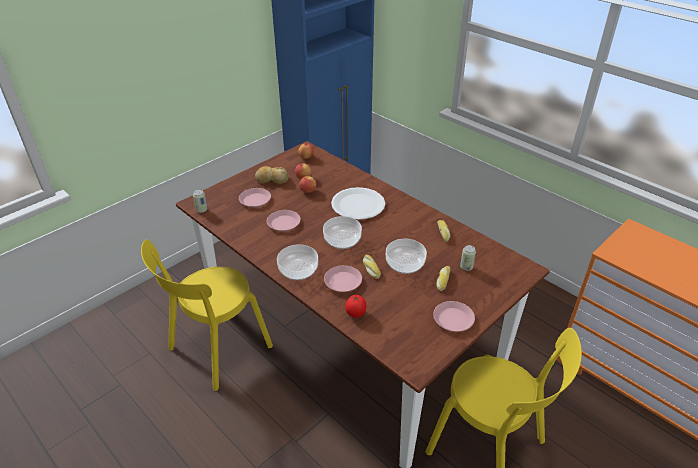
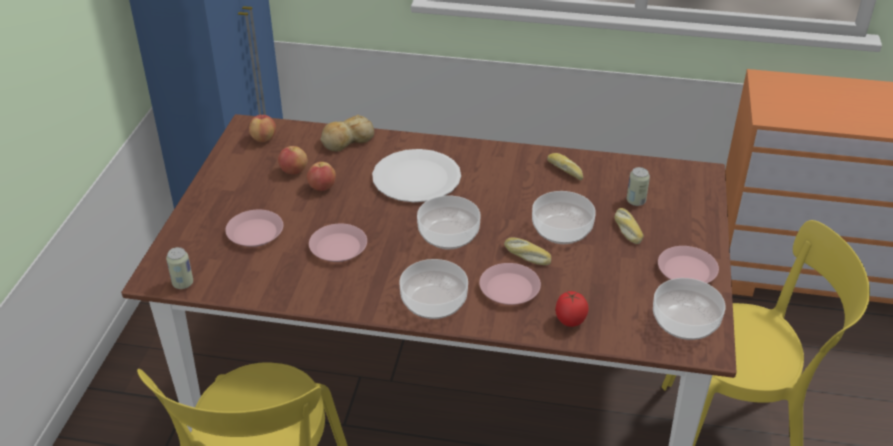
camera: 35 degrees left, 0 degrees up
bread [255,166,288,184] -> bread moved to [320,115,374,152]
none -> bowl [653,278,725,340]

